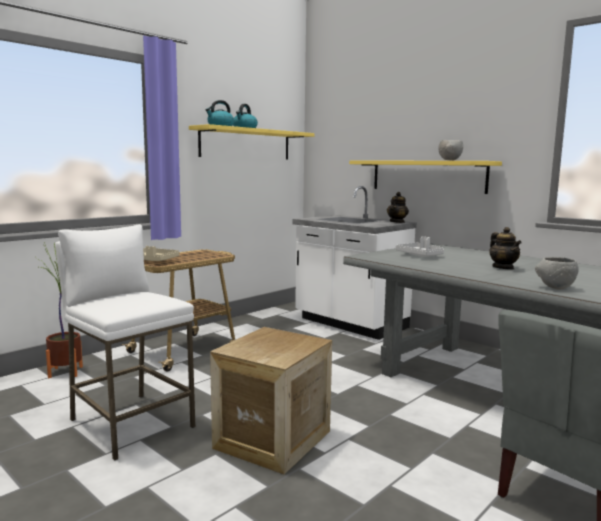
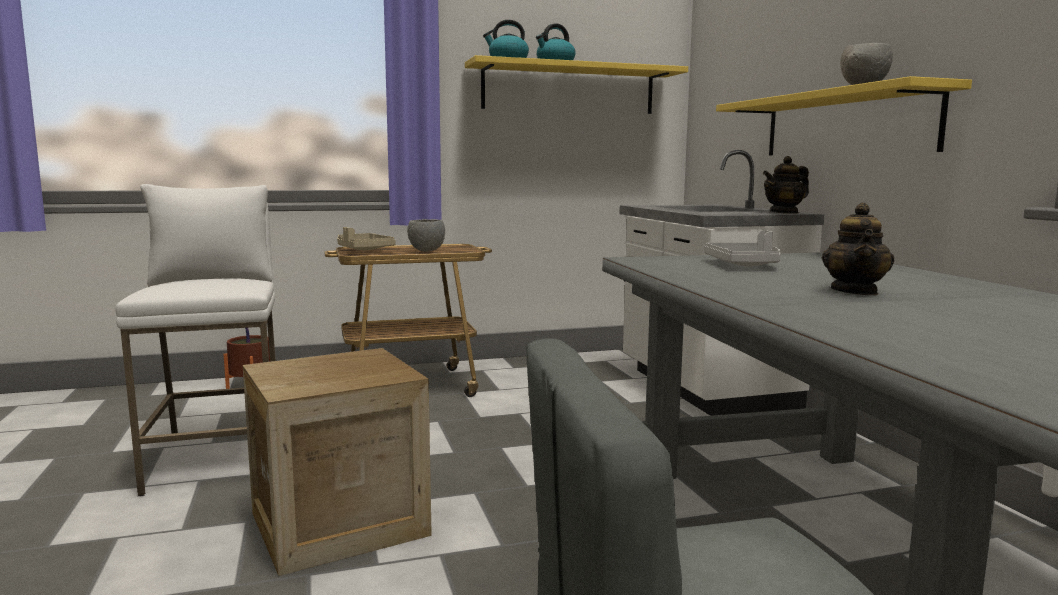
camera: 30 degrees right, 0 degrees up
grey bowl [535,257,579,289] -> grey bowl moved to [407,219,445,252]

